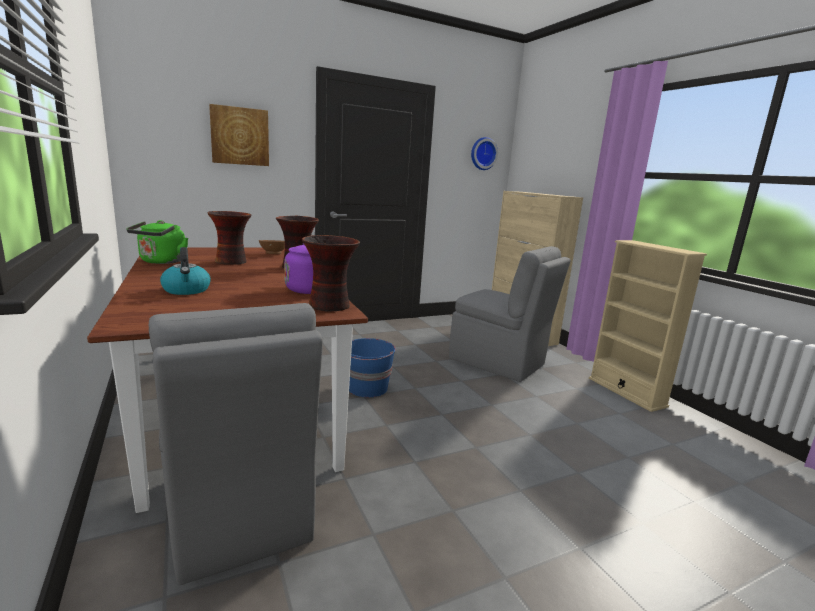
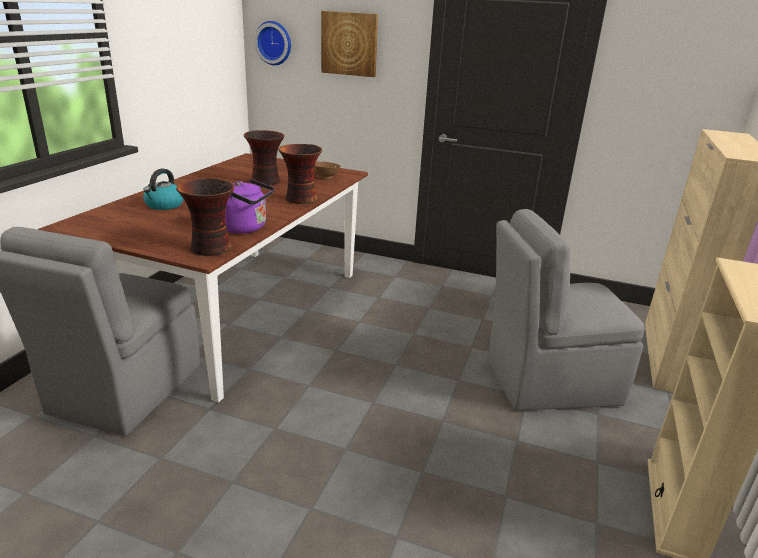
camera: 45 degrees right, 10 degrees up
green kettle [126,220,188,264] -> none
blue bucket [349,338,396,397] -> none
grey chair [449,246,571,382] -> grey chair turned 90 degrees clockwise [488,209,645,410]
wall clock [471,137,498,170] -> wall clock moved to [254,21,291,65]

